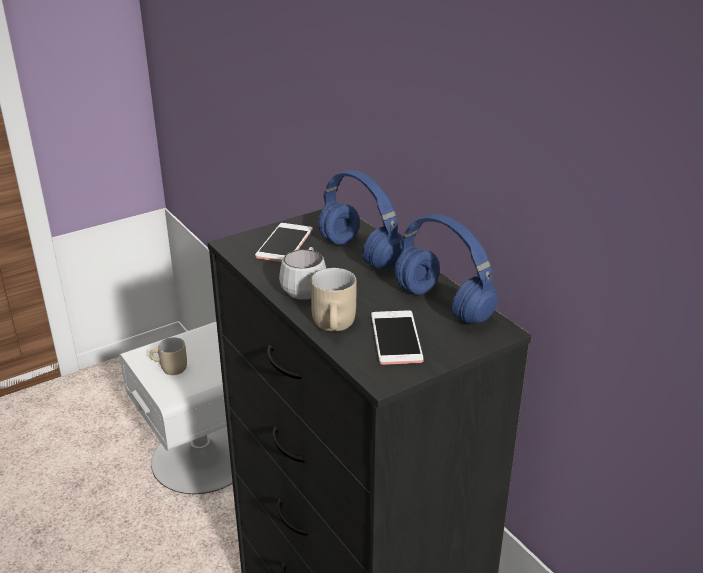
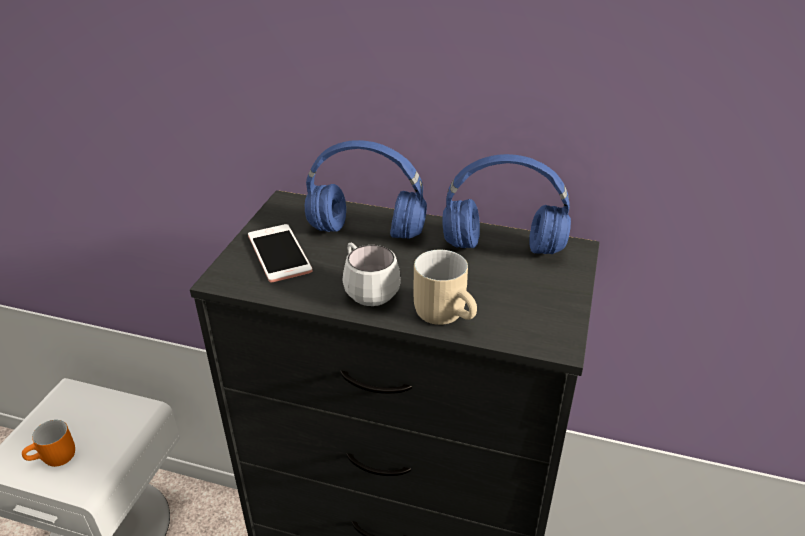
camera: 40 degrees left, 5 degrees up
beige mug [149,338,187,375] -> orange mug [22,420,75,467]
phone [371,310,424,365] -> none

